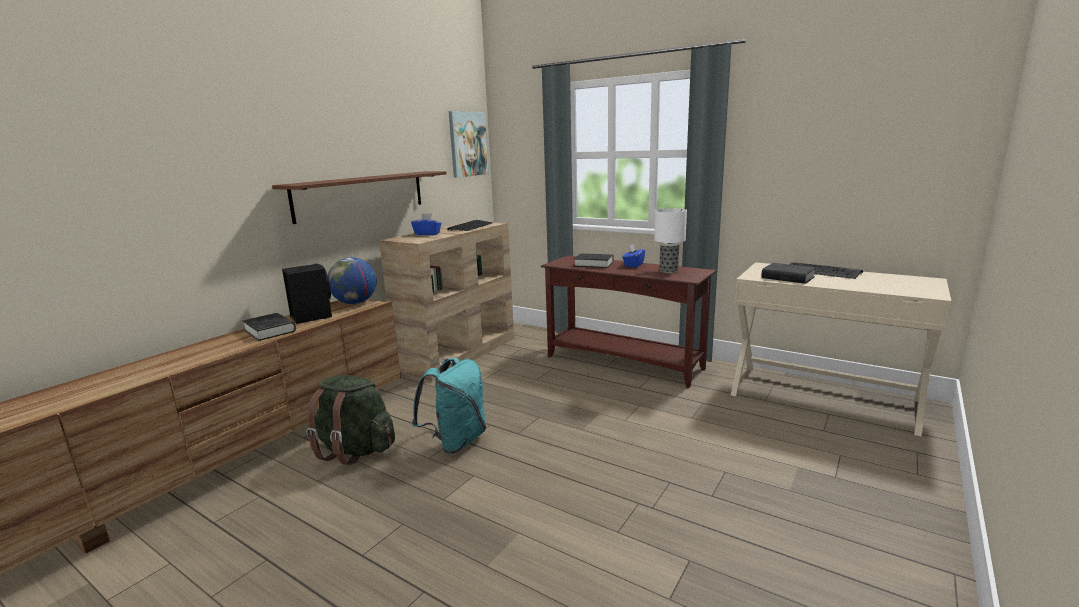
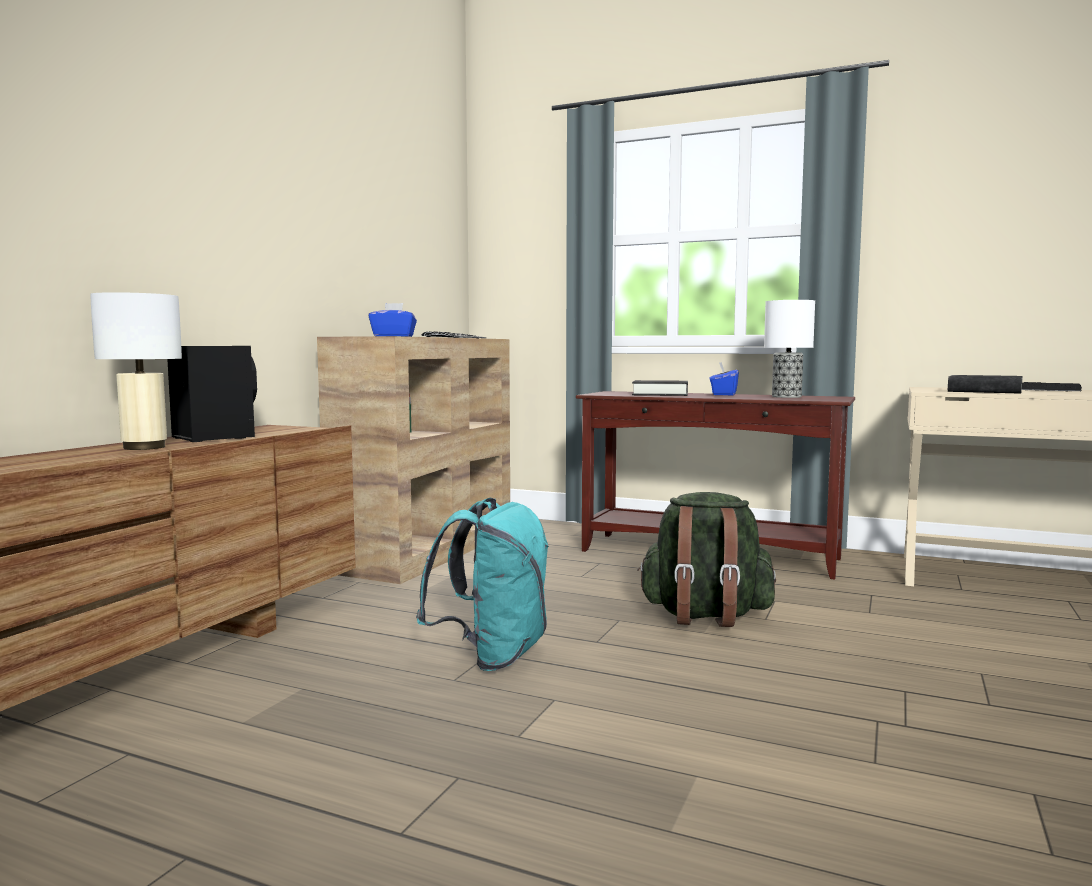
camera: 10 degrees left, 10 degrees down
black book [242,313,296,341] -> white table lamp [90,292,182,450]
brown shelf [272,171,447,224] -> none
green backpack [306,375,395,465] -> green backpack moved to [637,492,776,627]
globe [328,257,377,304] -> none
picture [449,111,489,178] -> none

